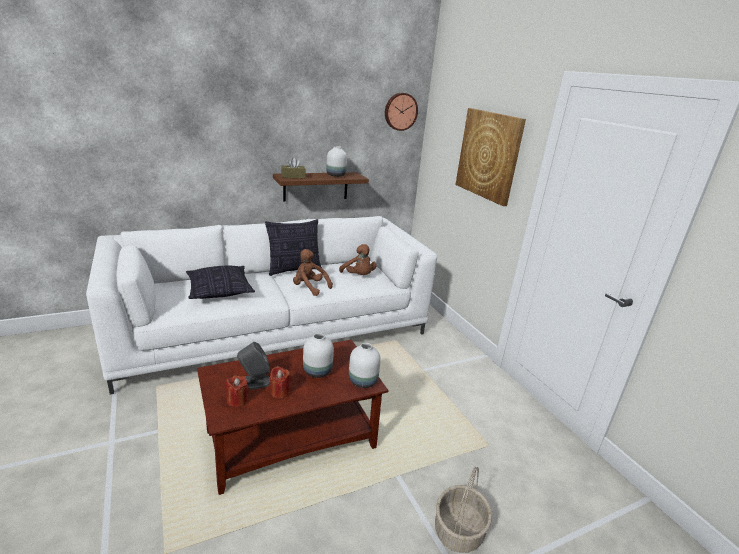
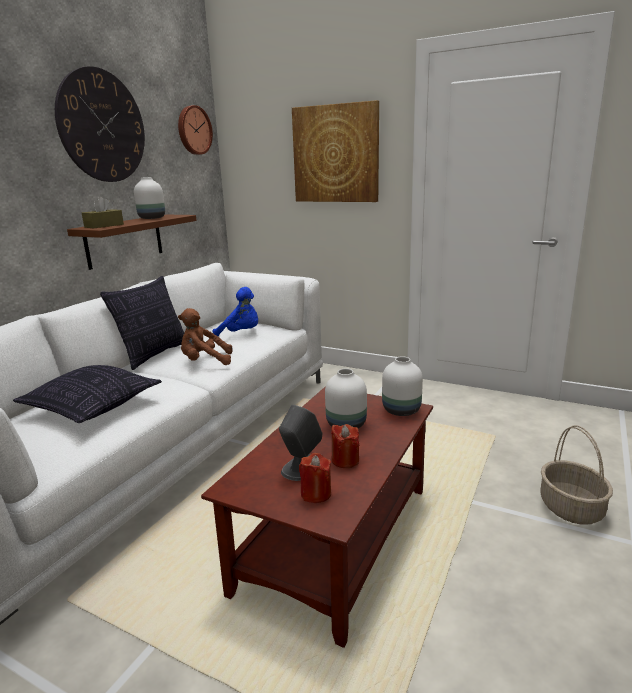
camera: 35 degrees left, 5 degrees down
brown plush toy [339,244,377,275] -> blue plush toy [212,287,258,337]
none -> wall clock [55,66,145,182]

